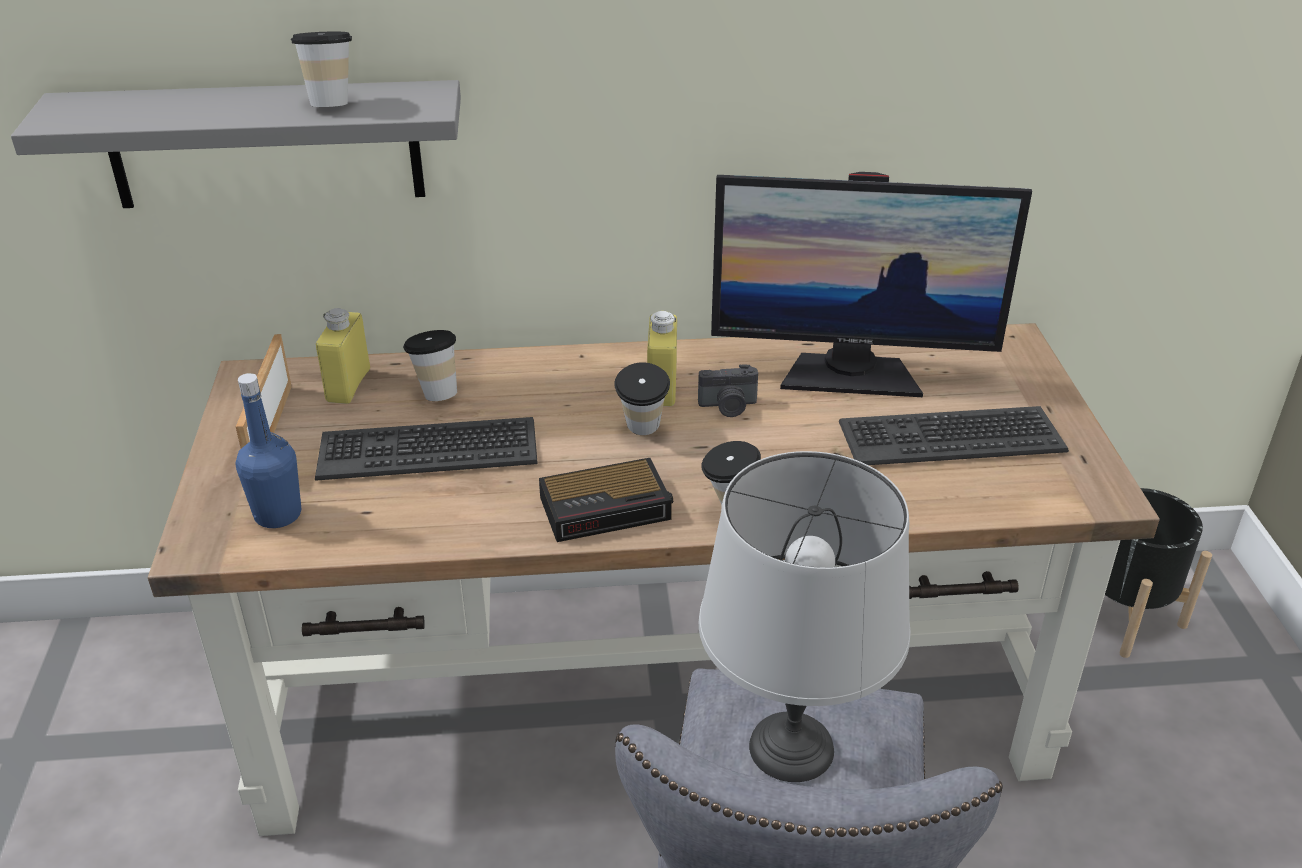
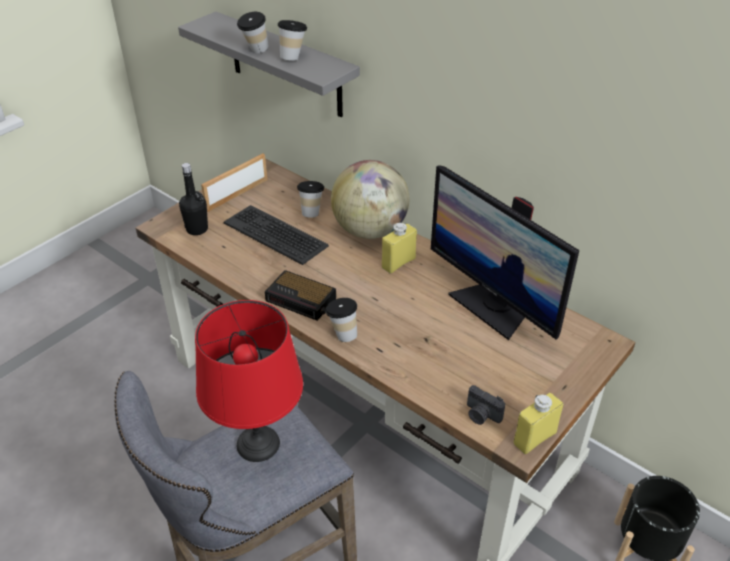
camera: 45 degrees right, 5 degrees up
blue bottle [236,373,301,528] -> black bottle [179,163,208,235]
yellow bottle [316,308,370,404] -> yellow bottle moved to [514,393,563,454]
cup [614,362,670,435] -> cup moved to [237,12,269,53]
camera [698,365,758,417] -> camera moved to [467,385,505,425]
grey table lamp [699,451,910,782] -> red table lamp [195,300,303,462]
keyboard [839,406,1069,465] -> none
none -> globe [331,160,409,239]

